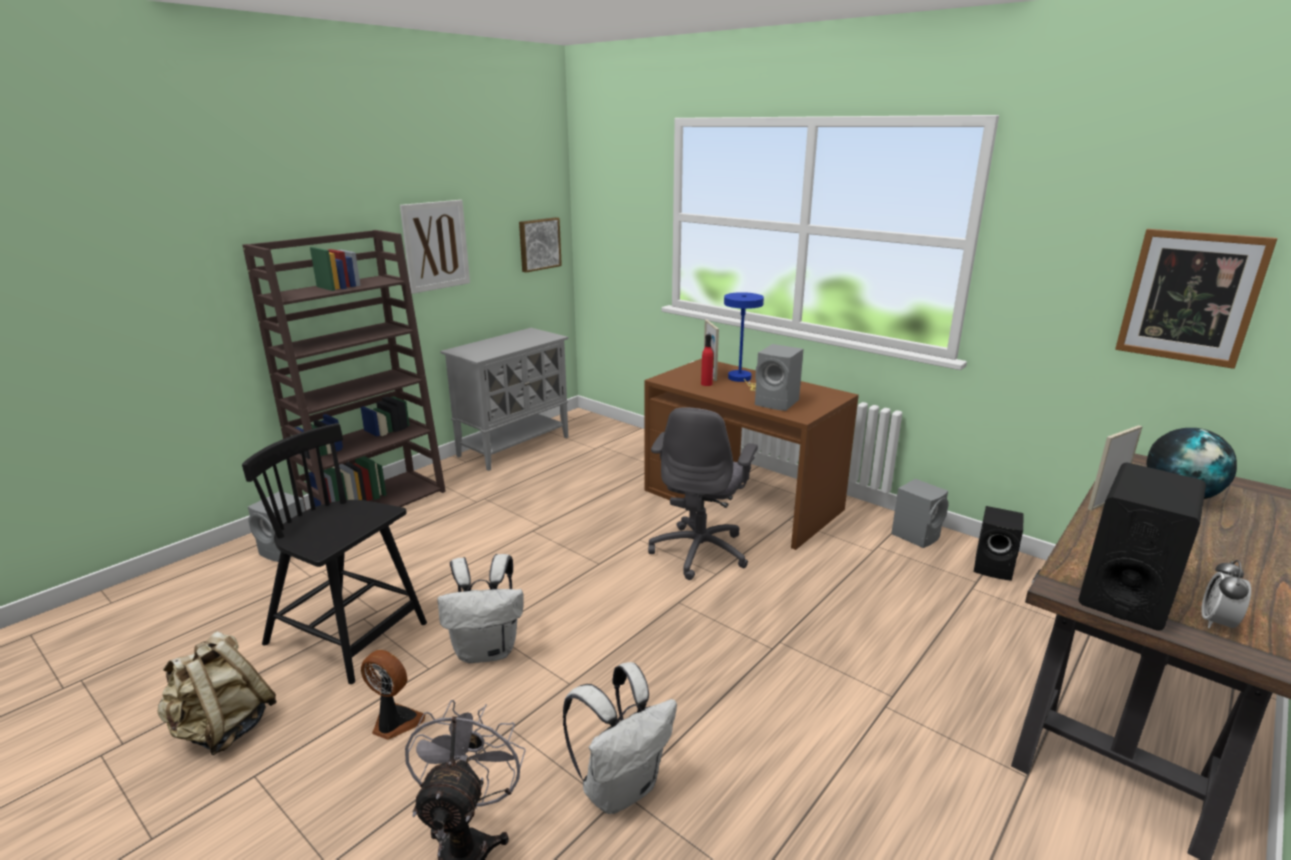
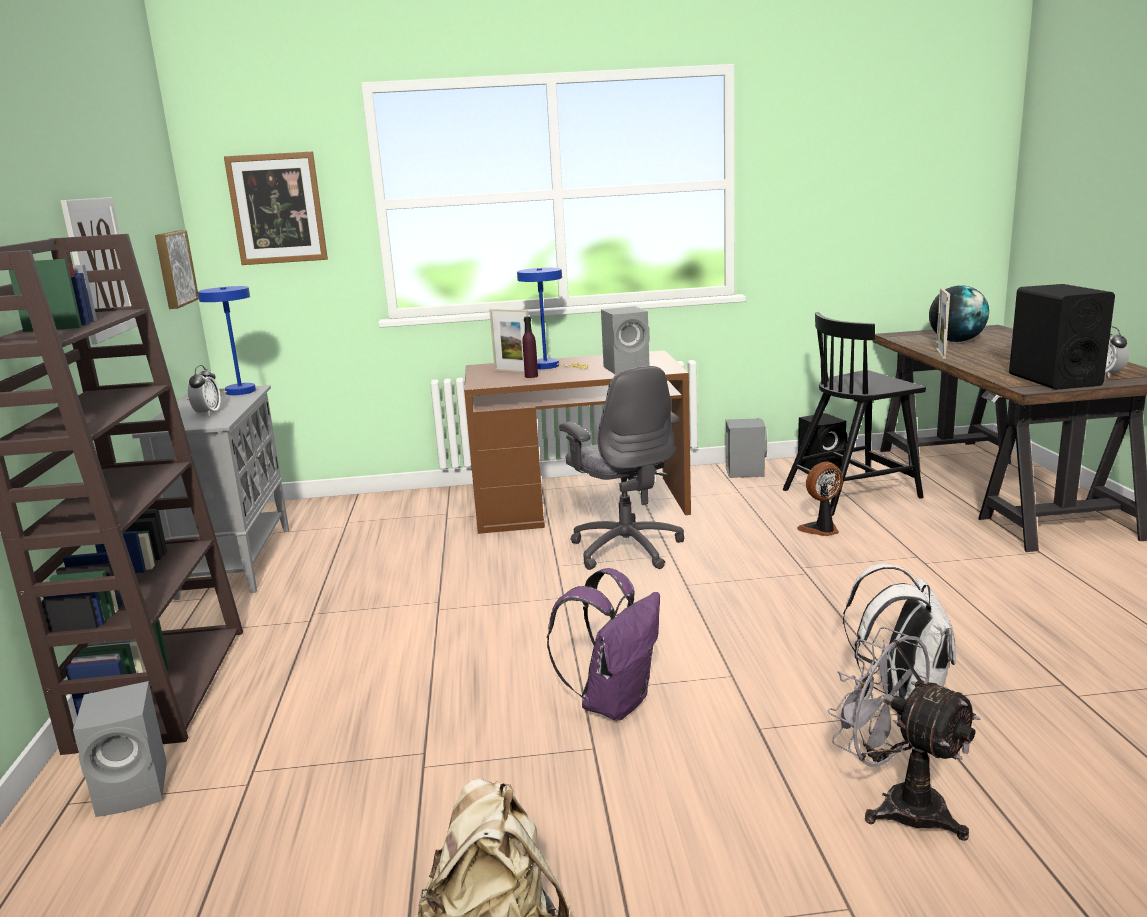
camera: 45 degrees left, 5 degrees down
black chair [242,423,427,684] -> black chair moved to [783,312,926,516]
fan [361,650,426,740] -> fan moved to [797,461,843,536]
white backpack [438,554,524,663] -> purple backpack [547,568,660,721]
red bottle [701,334,713,386] -> purple bottle [522,316,538,378]
picture [1115,229,1278,369] -> picture moved to [224,152,328,265]
none -> blue table lamp [187,286,256,401]
none -> alarm clock [188,365,221,416]

